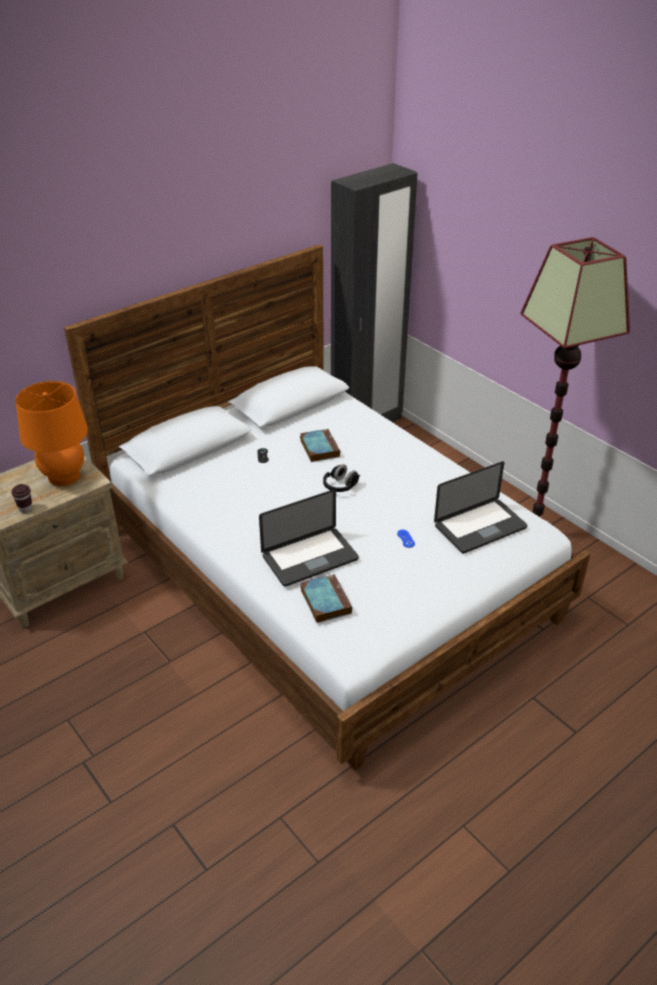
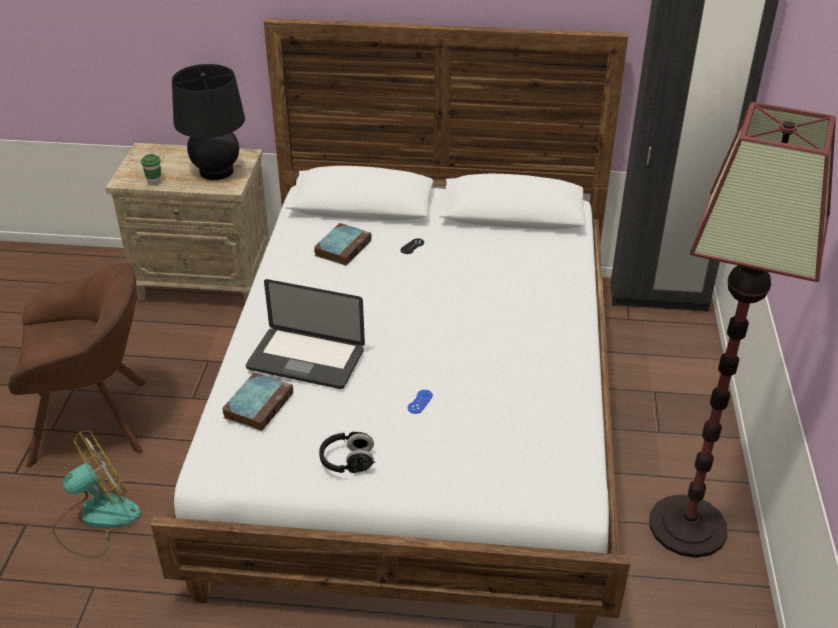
camera: 45 degrees right, 0 degrees up
brown cup [11,484,33,513] -> green cup [141,154,162,185]
orange table lamp [15,381,88,486] -> black table lamp [172,64,245,180]
book [300,429,340,462] -> book moved to [314,223,371,266]
black headphones [323,464,360,492] -> black headphones moved to [319,432,375,473]
laptop [434,461,527,554] -> none
none -> brown armchair [8,263,146,467]
none -> fan [52,431,141,558]

